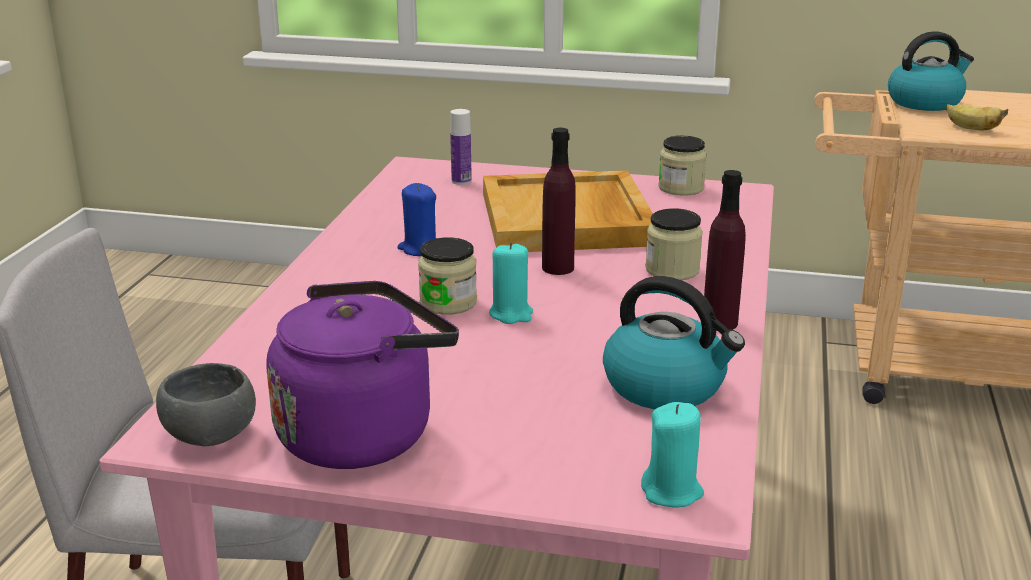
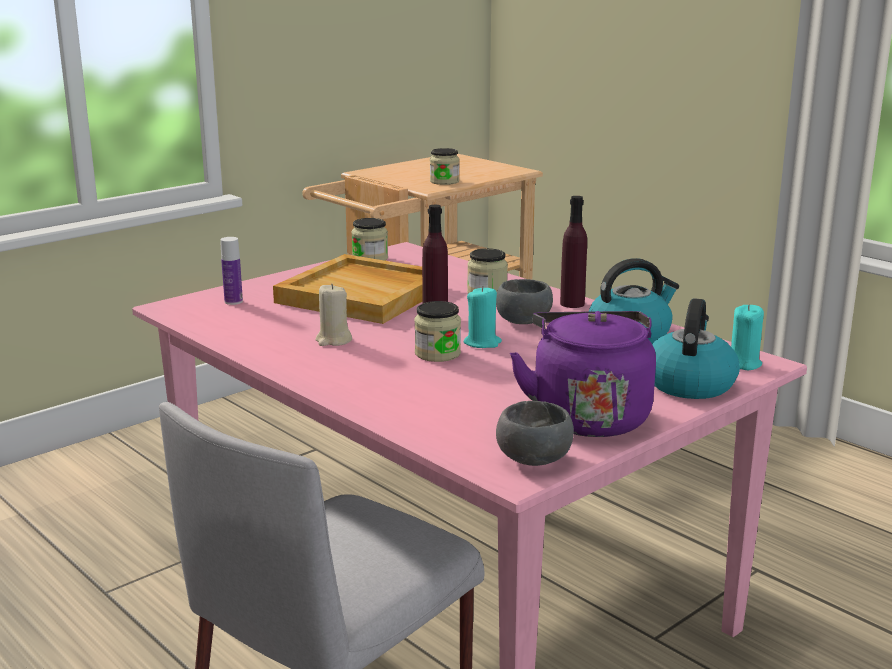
camera: 55 degrees left, 5 degrees down
blue candle [397,183,436,256] -> beige candle [316,284,352,346]
kettle [888,31,974,111] -> kettle moved to [652,298,740,399]
banana [946,104,1008,130] -> jar [430,148,459,185]
none -> grey bowl [496,279,553,324]

